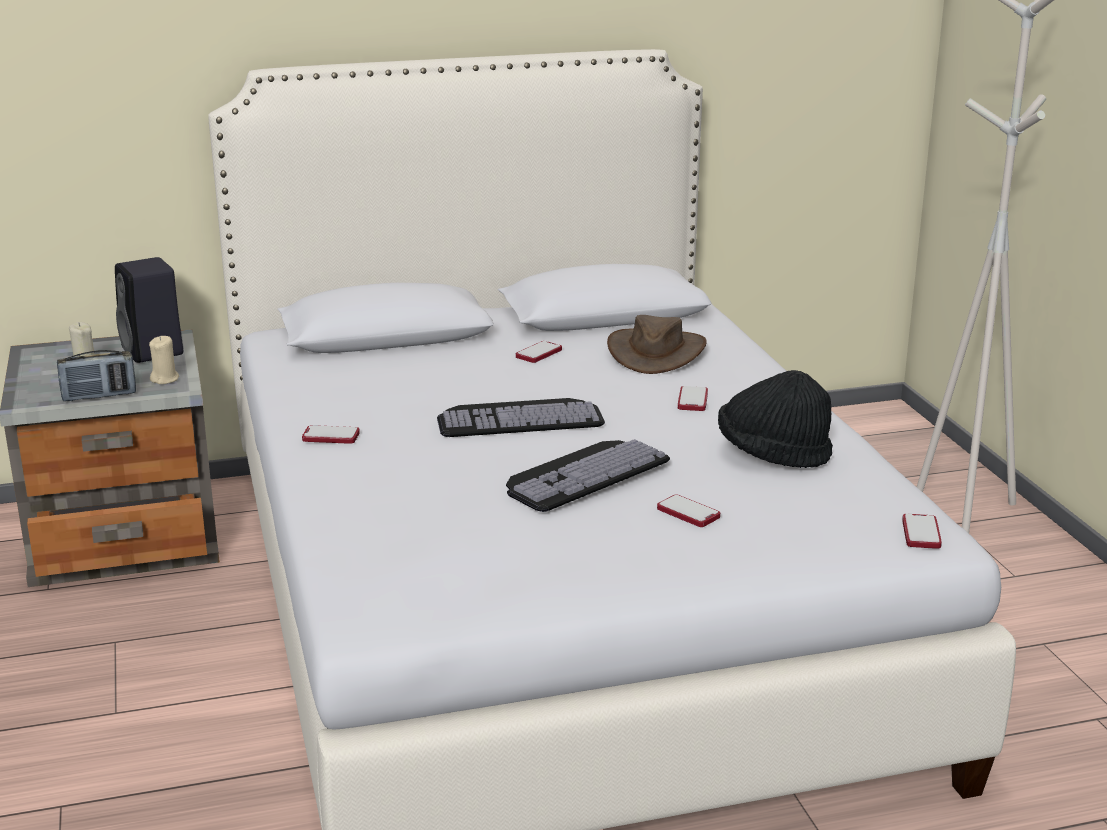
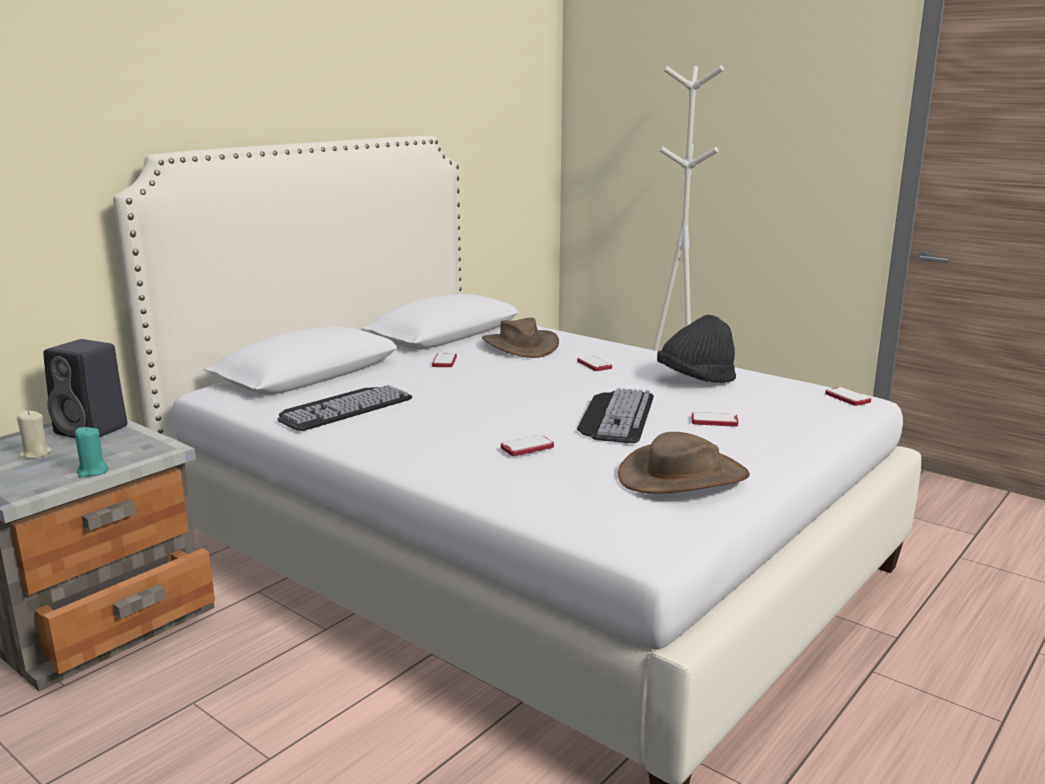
camera: 35 degrees left, 5 degrees down
radio [57,350,136,401] -> turquoise candle [75,426,109,478]
beige candle [149,336,179,384] -> none
phone [302,425,360,444] -> phone moved to [501,435,554,456]
keyboard [437,398,605,437] -> keyboard moved to [277,385,412,431]
none -> brown hat [618,432,750,494]

